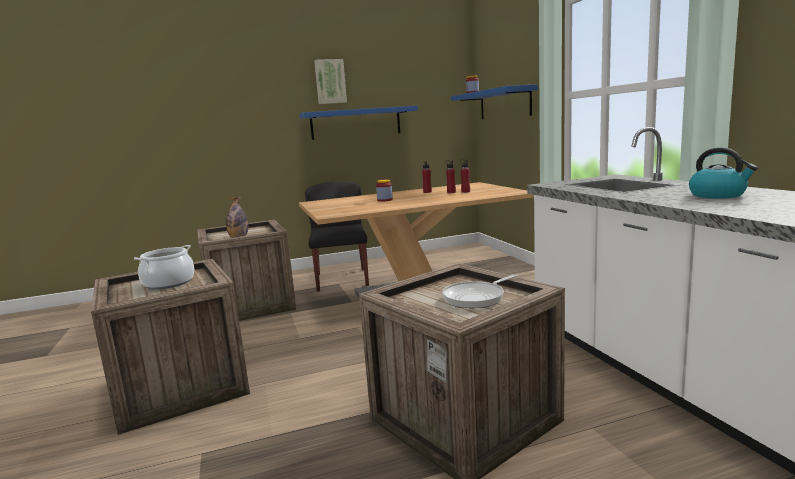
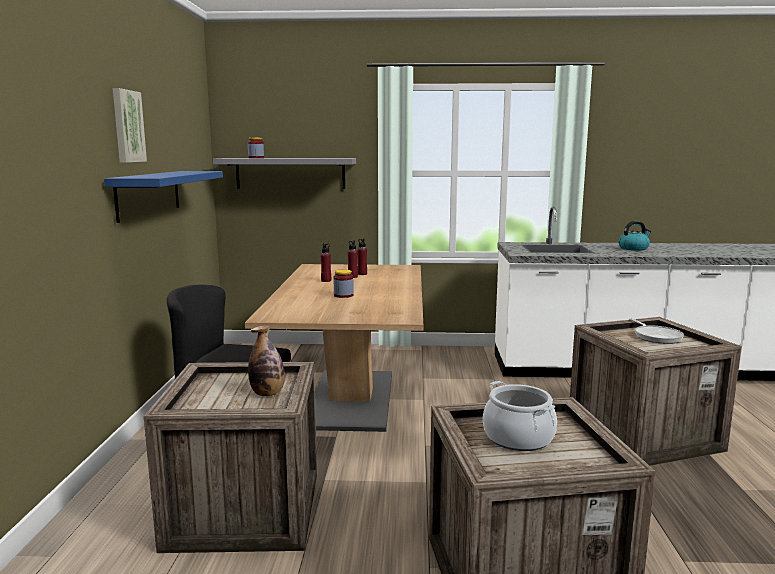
camera: 70 degrees left, 0 degrees up
blue shelf [451,84,538,119] -> grey shelf [213,158,356,189]

